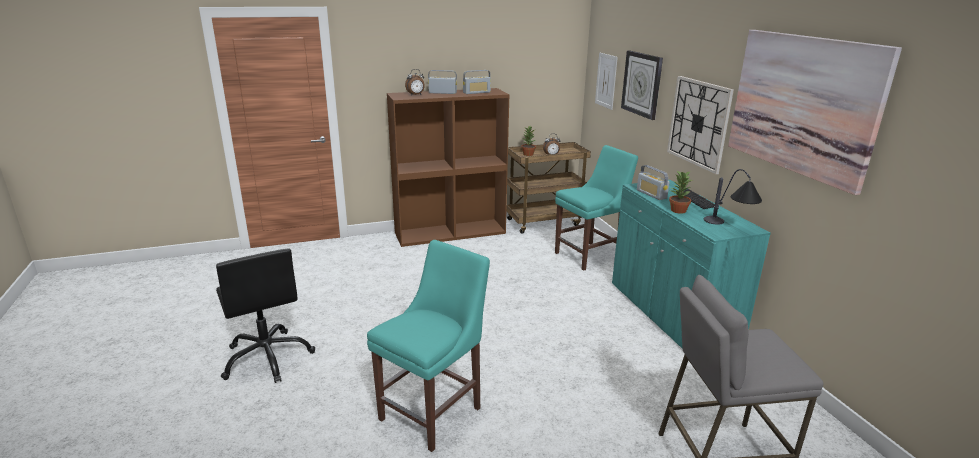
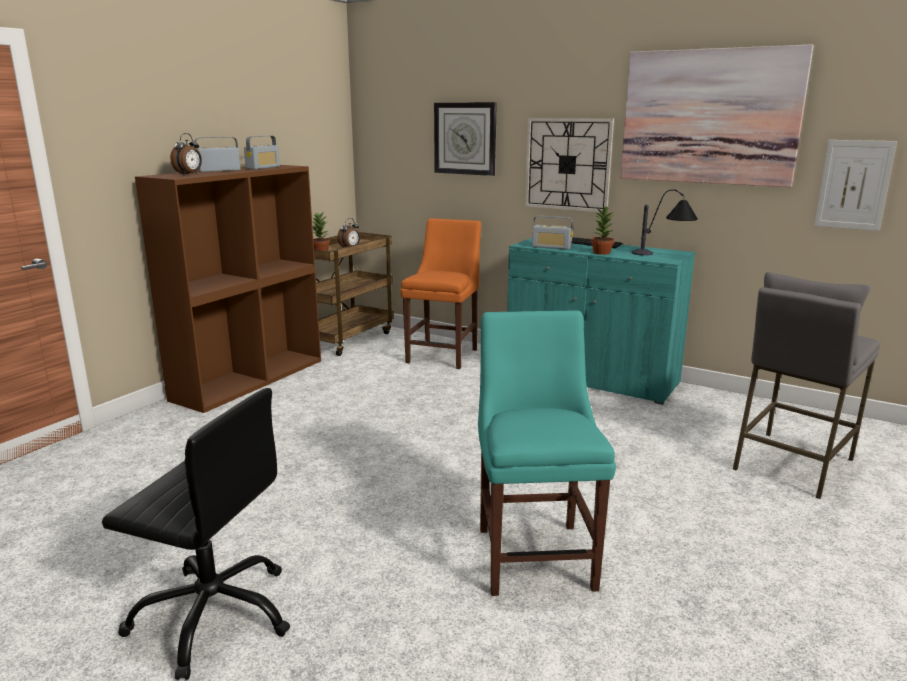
camera: 40 degrees left, 5 degrees down
turquoise chair [555,145,638,271] -> orange chair [400,218,481,369]
picture [595,53,618,110] -> picture moved to [814,140,897,231]

